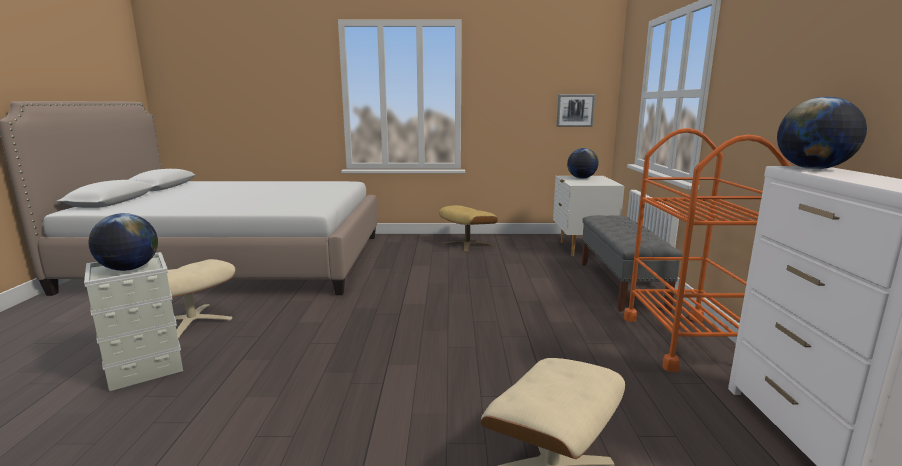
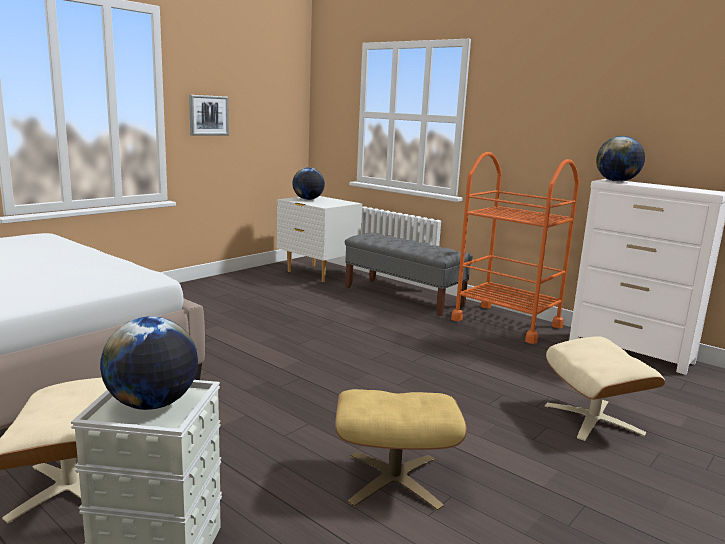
camera: 50 degrees left, 0 degrees up
beige ottoman [439,205,498,252] -> beige ottoman moved to [335,389,467,511]
picture [557,94,595,127] -> picture moved to [189,95,229,136]

